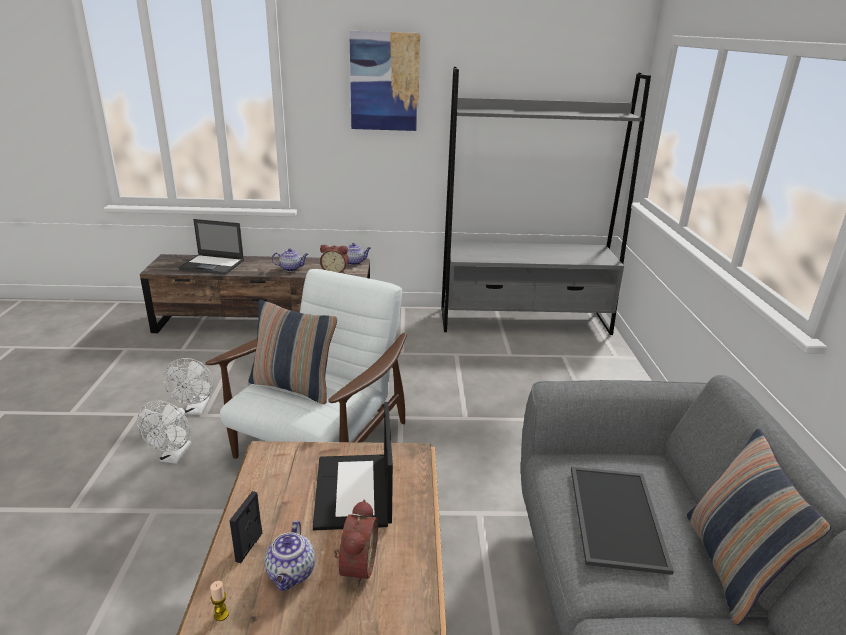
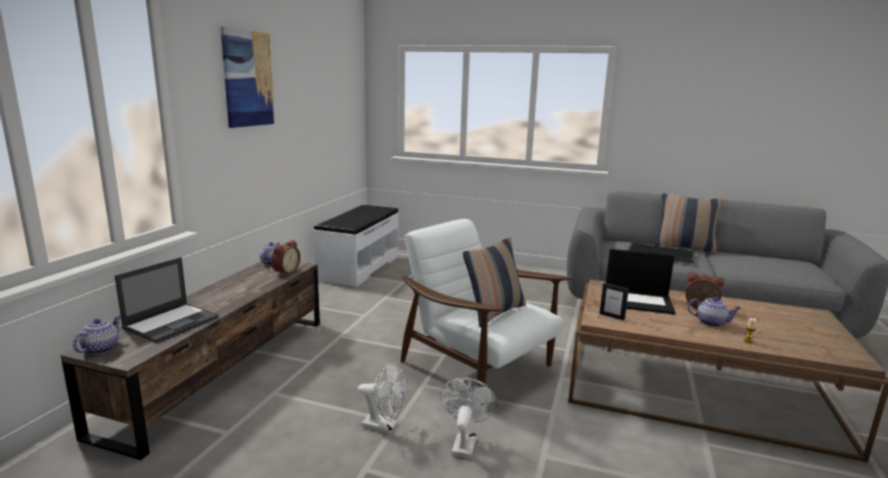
camera: 70 degrees left, 10 degrees down
white fan [137,401,192,464] -> white fan turned 105 degrees counterclockwise [440,377,497,458]
picture frame [230,491,262,563] -> picture frame moved to [600,283,629,320]
teapot [272,249,308,272] -> teapot moved to [73,316,121,354]
grey bookcase [441,67,651,335] -> white bench [313,205,399,287]

